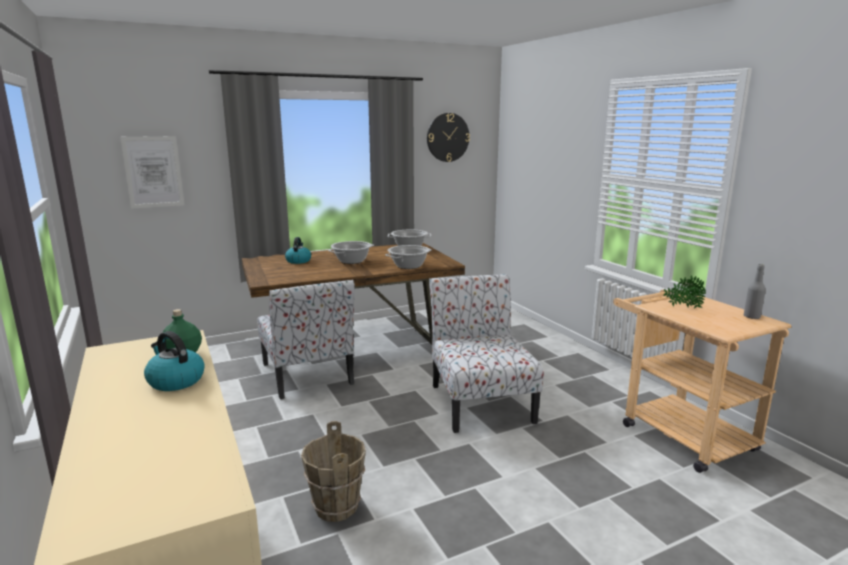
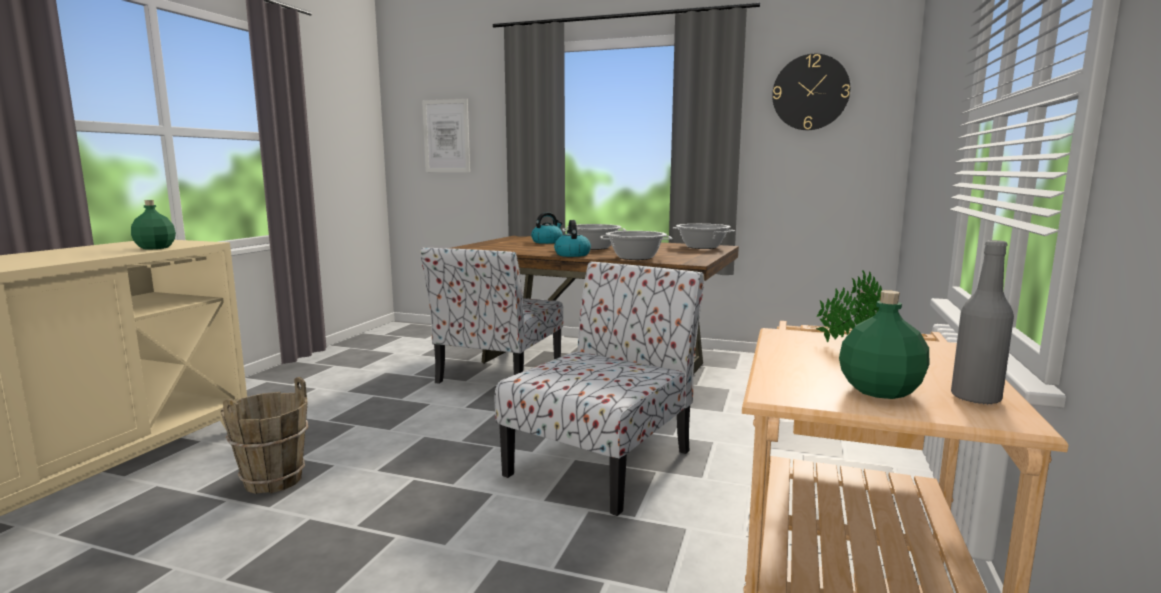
camera: 45 degrees right, 5 degrees down
kettle [144,331,205,391] -> kettle moved to [554,220,591,257]
none -> green bottle [839,290,930,399]

